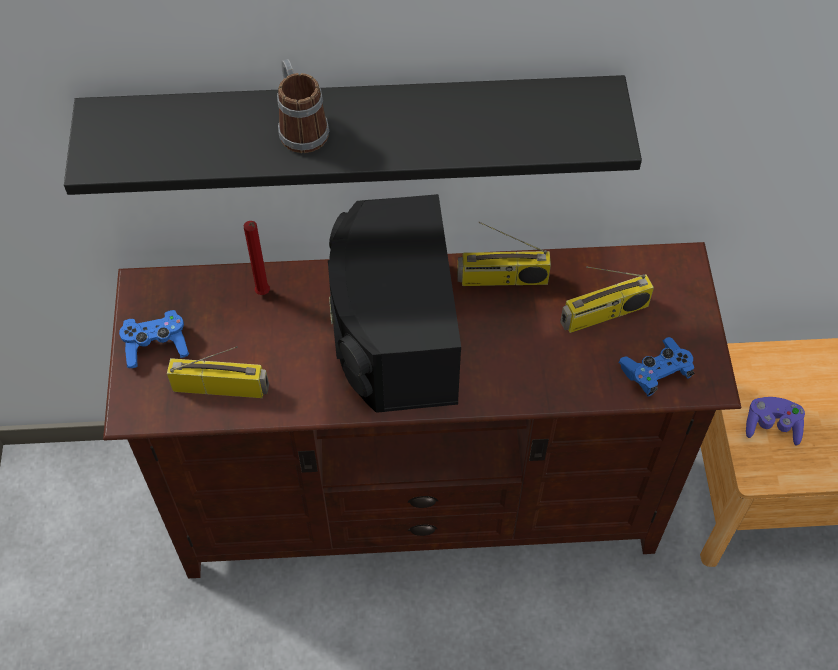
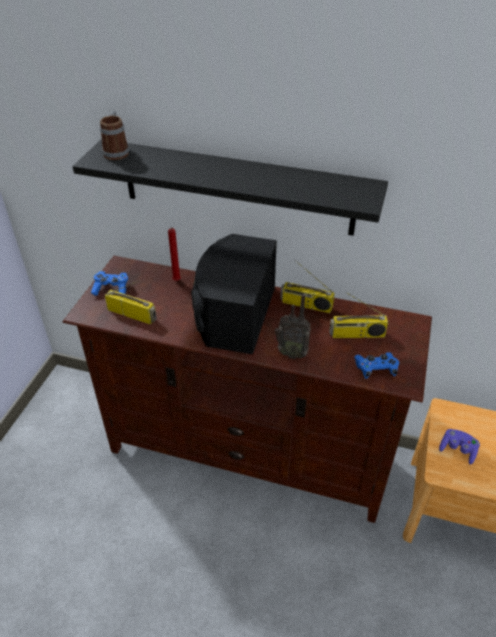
camera: 20 degrees right, 15 degrees down
mug [277,59,329,153] -> mug moved to [100,111,129,160]
none -> radio [274,293,311,359]

